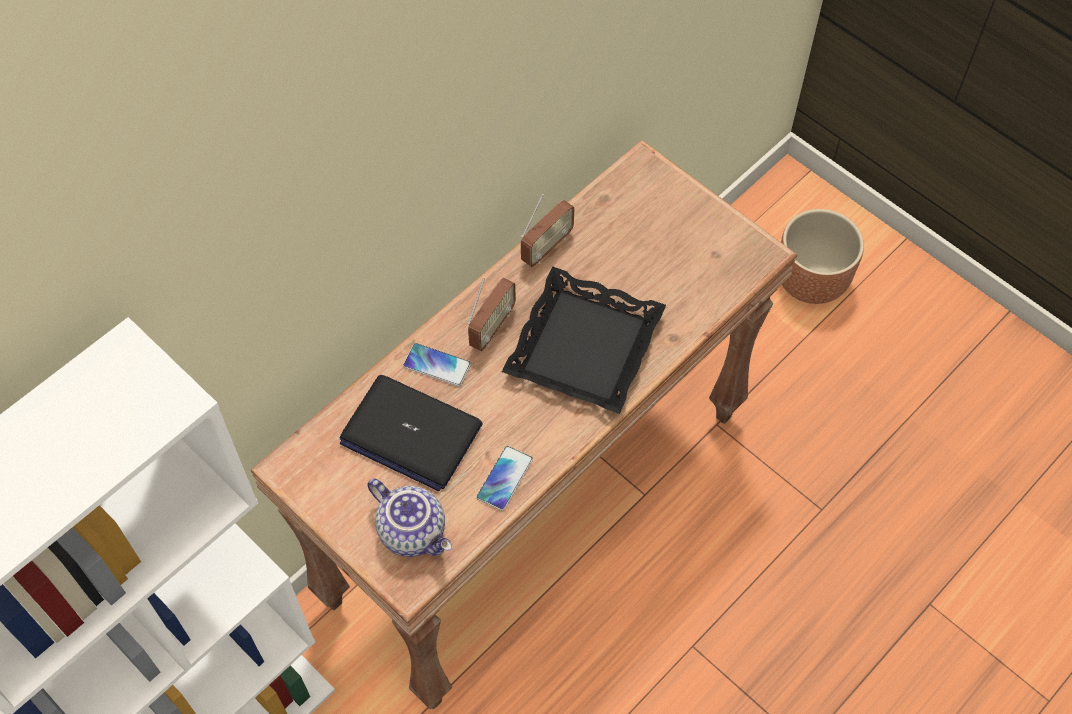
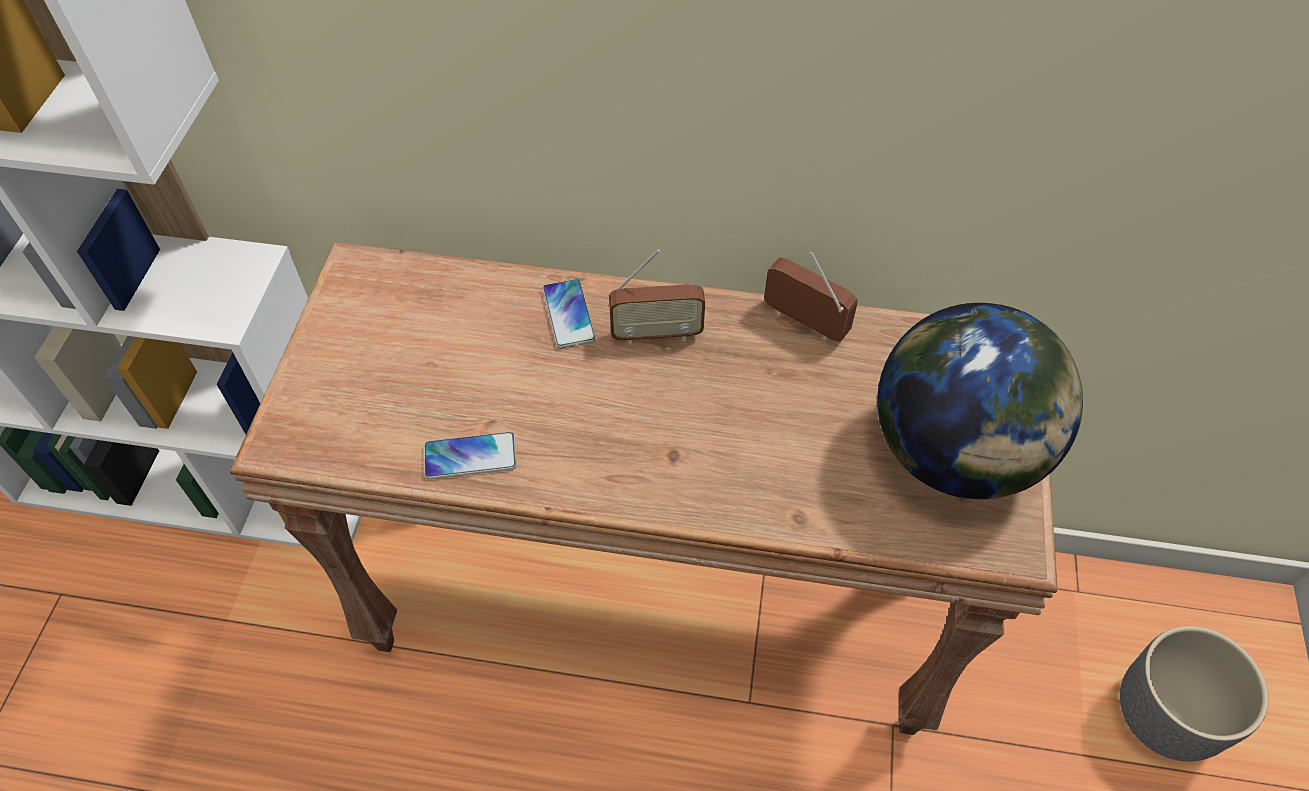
camera: 55 degrees right, 5 degrees down
laptop [339,375,483,491] -> none
teapot [367,478,452,557] -> none
black tray [502,266,666,414] -> none
radio [521,194,574,267] -> radio turned 150 degrees counterclockwise [764,252,858,341]
brown planter [781,209,864,304] -> grey planter [1120,626,1268,762]
none -> globe [877,303,1083,499]

